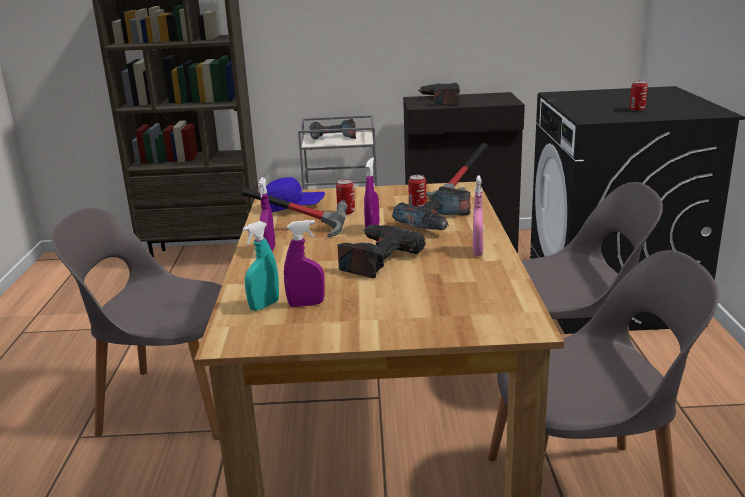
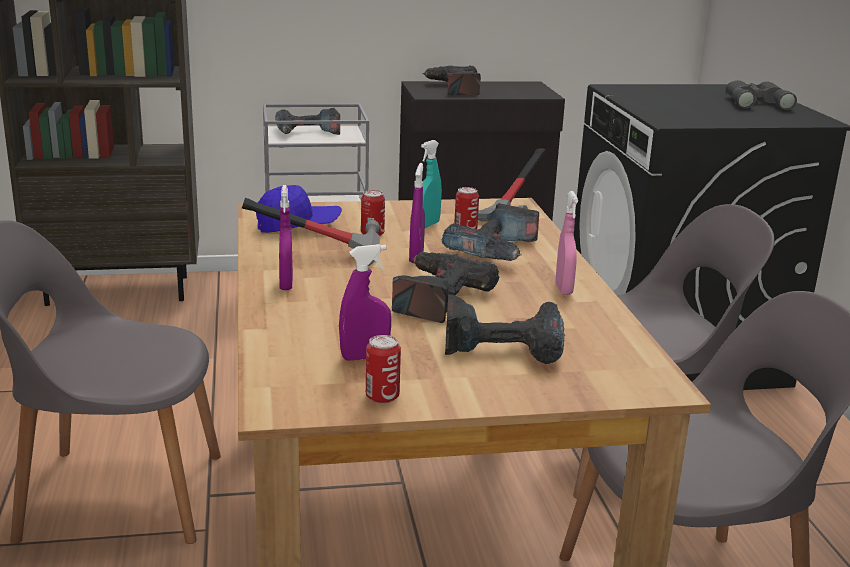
camera: 10 degrees left, 0 degrees up
turquoise spray bottle [243,221,279,311] -> turquoise spray bottle moved to [421,140,442,228]
can [630,81,648,111] -> can moved to [366,335,401,404]
none -> power drill [445,294,565,364]
none -> grey binoculars [725,80,797,110]

